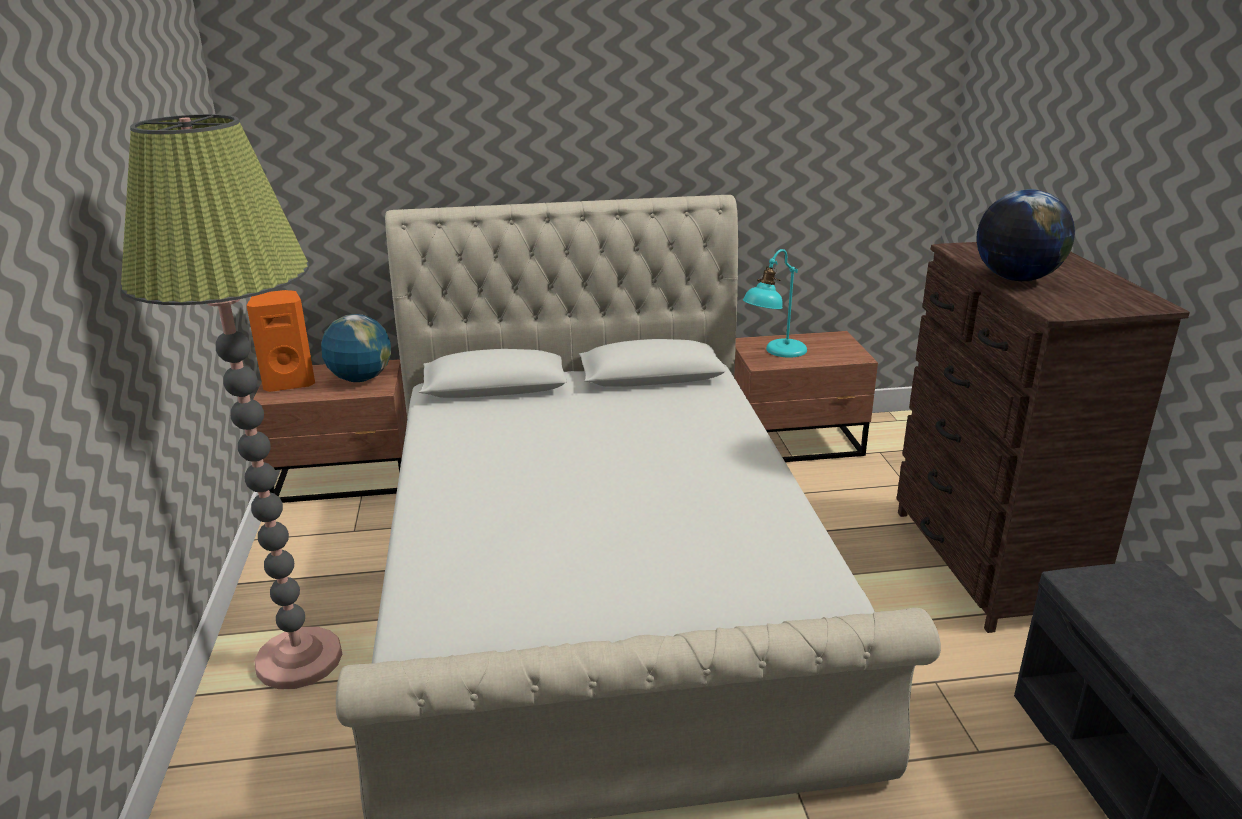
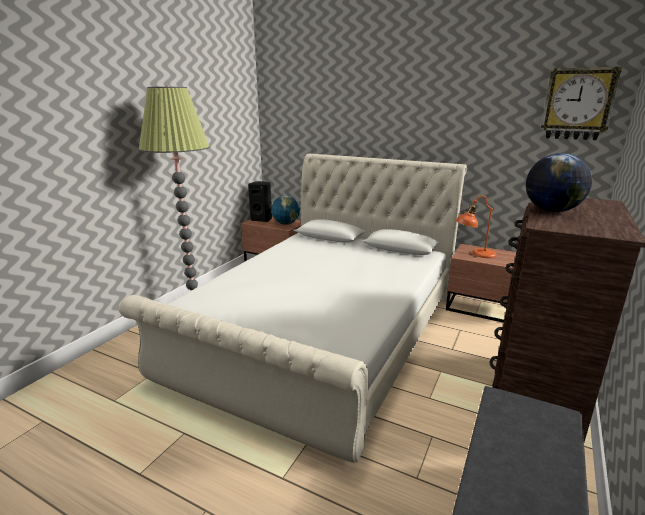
camera: 35 degrees right, 5 degrees down
orange speaker [246,290,315,392] -> black speaker [248,181,272,222]
turquoise table lamp [743,249,807,358] -> orange table lamp [456,196,496,258]
none -> wall clock [541,67,622,140]

